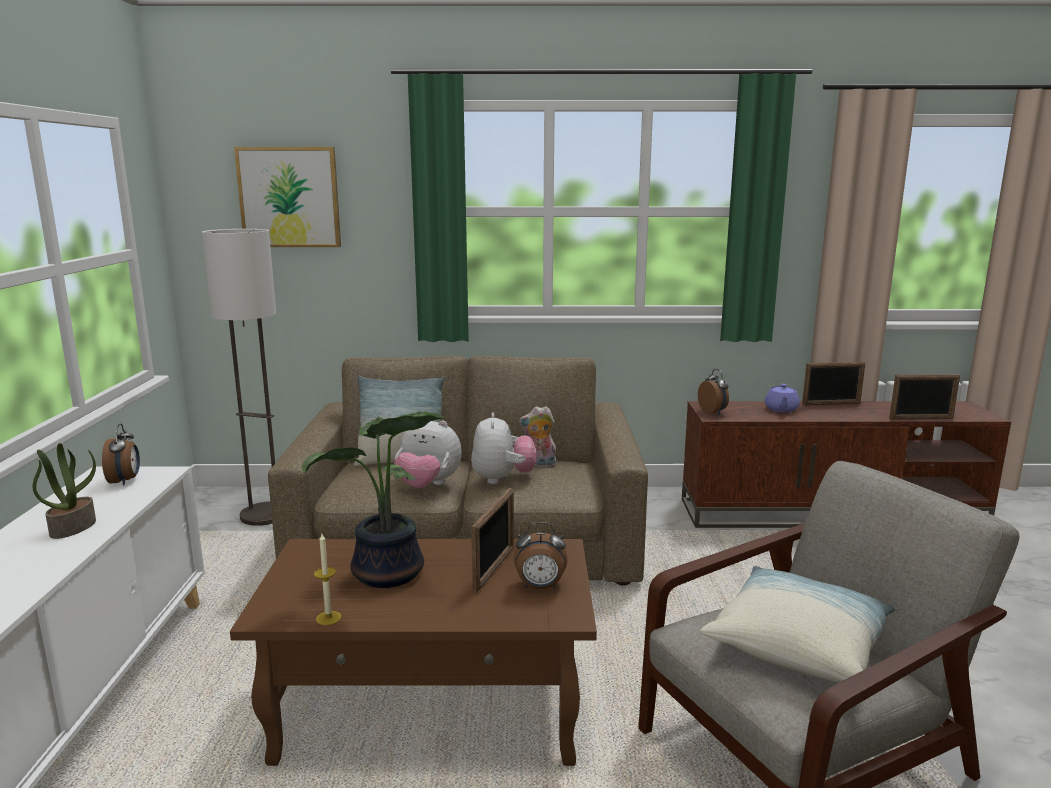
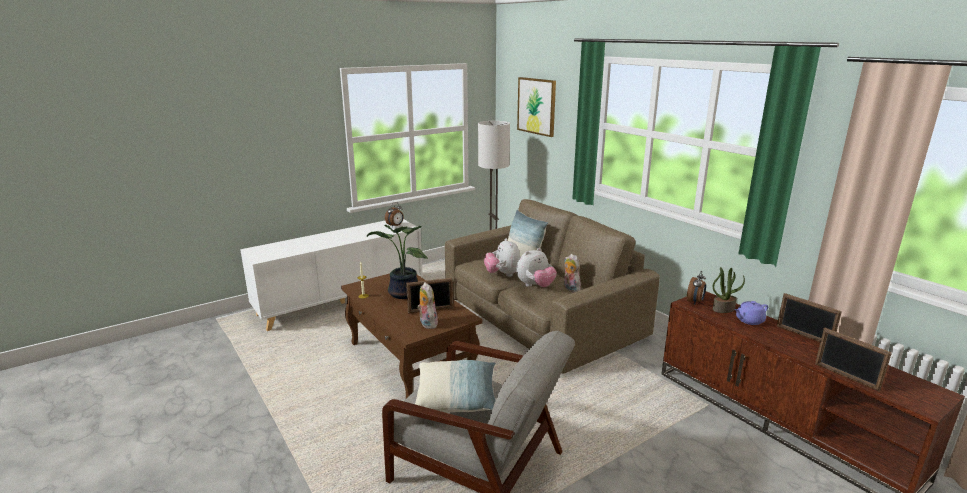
camera: 55 degrees right, 5 degrees up
potted plant [33,443,96,539] -> potted plant moved to [713,267,745,313]
alarm clock [514,522,567,589] -> plush toy [417,282,438,329]

